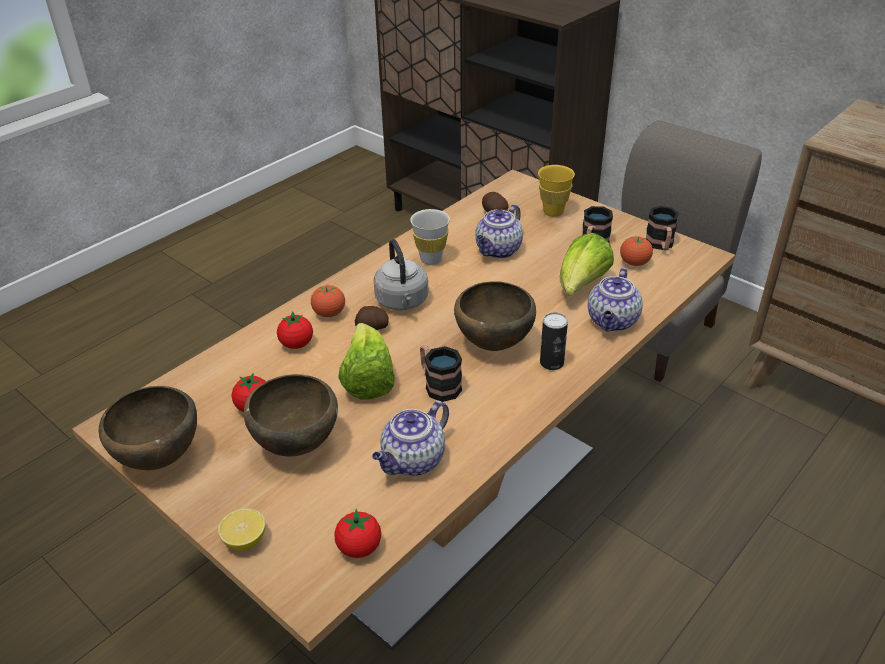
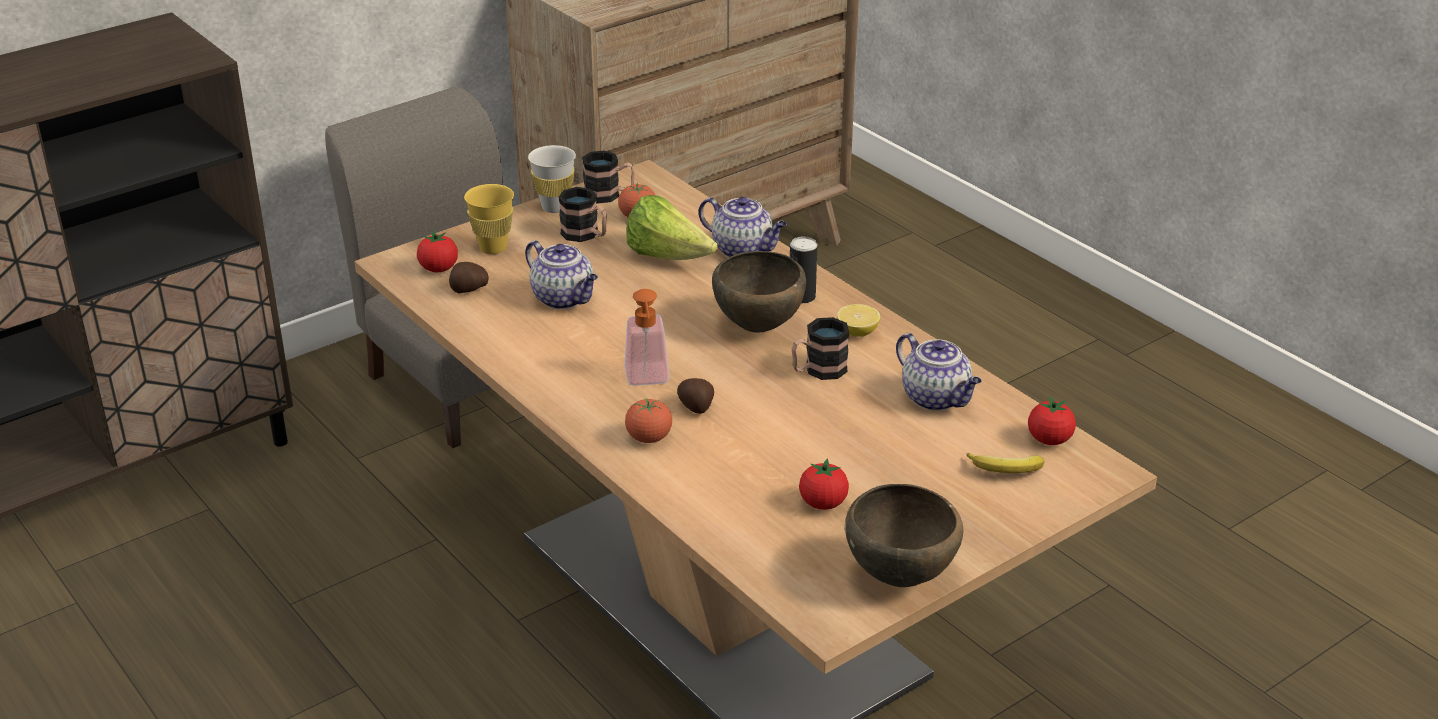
camera: 80 degrees left, 5 degrees down
lemon [218,508,265,550] -> lemon moved to [837,304,880,337]
brown bowl [244,374,338,457] -> none
tomato [277,311,313,349] -> tomato moved to [417,231,458,272]
lettuce [338,323,395,399] -> none
grey kettle [374,239,429,311] -> soap dispenser [625,289,670,386]
white cup [410,209,450,265] -> white cup moved to [528,145,576,213]
none -> banana [966,453,1045,473]

